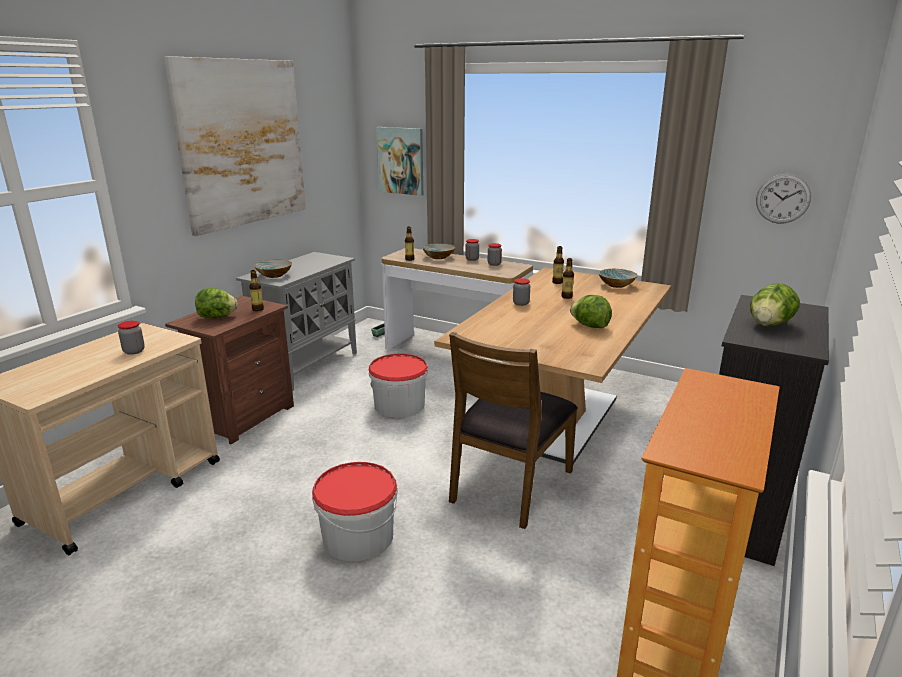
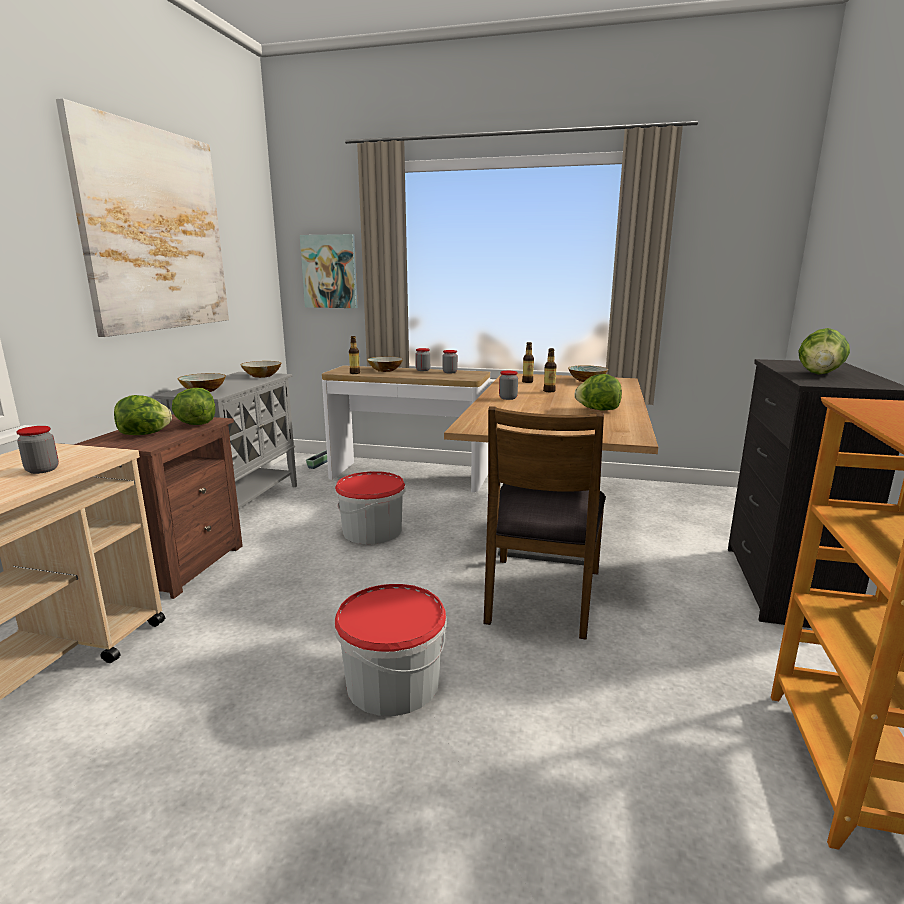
camera: 15 degrees left, 5 degrees down
bottle [249,270,264,311] -> lettuce [172,388,215,425]
wall clock [756,174,811,224] -> none
none -> bowl [240,361,281,378]

